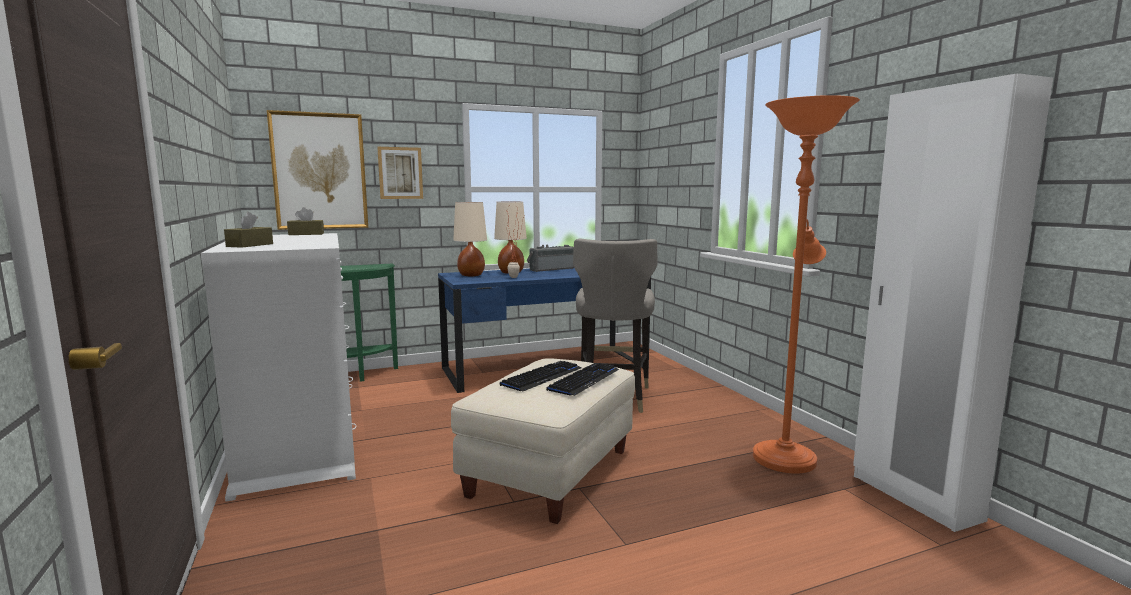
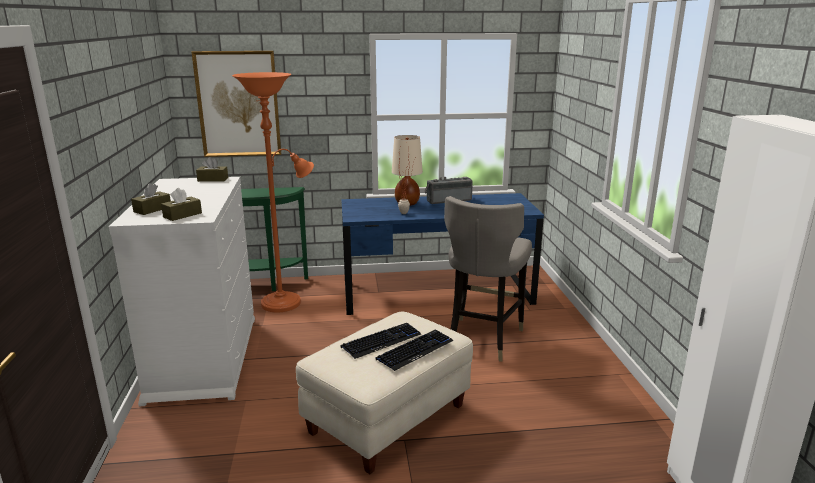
camera: 15 degrees right, 10 degrees up
picture [377,147,423,199] -> none
beige table lamp [453,202,487,276] -> none
orange floor lamp [753,95,860,474] -> orange floor lamp moved to [232,72,314,313]
none -> brown tissue box [161,188,202,221]

